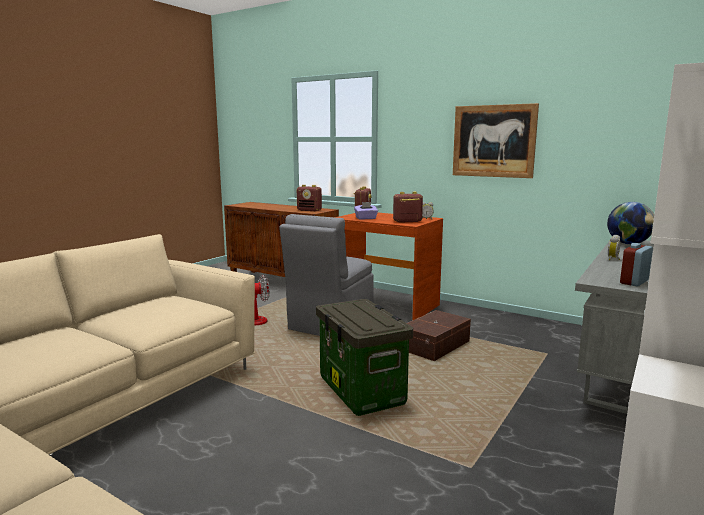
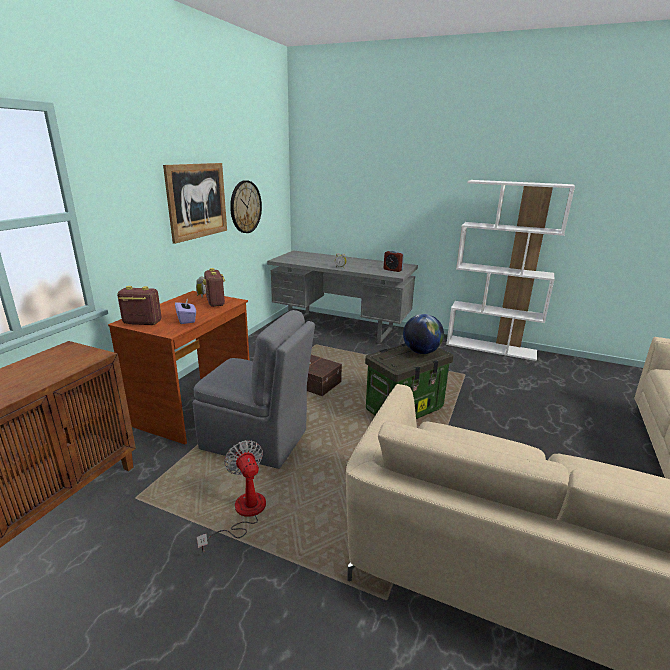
camera: 100 degrees left, 10 degrees up
radio [297,185,322,211] -> none
globe [607,202,654,244] -> globe moved to [403,314,444,354]
none -> wall clock [230,180,262,233]

